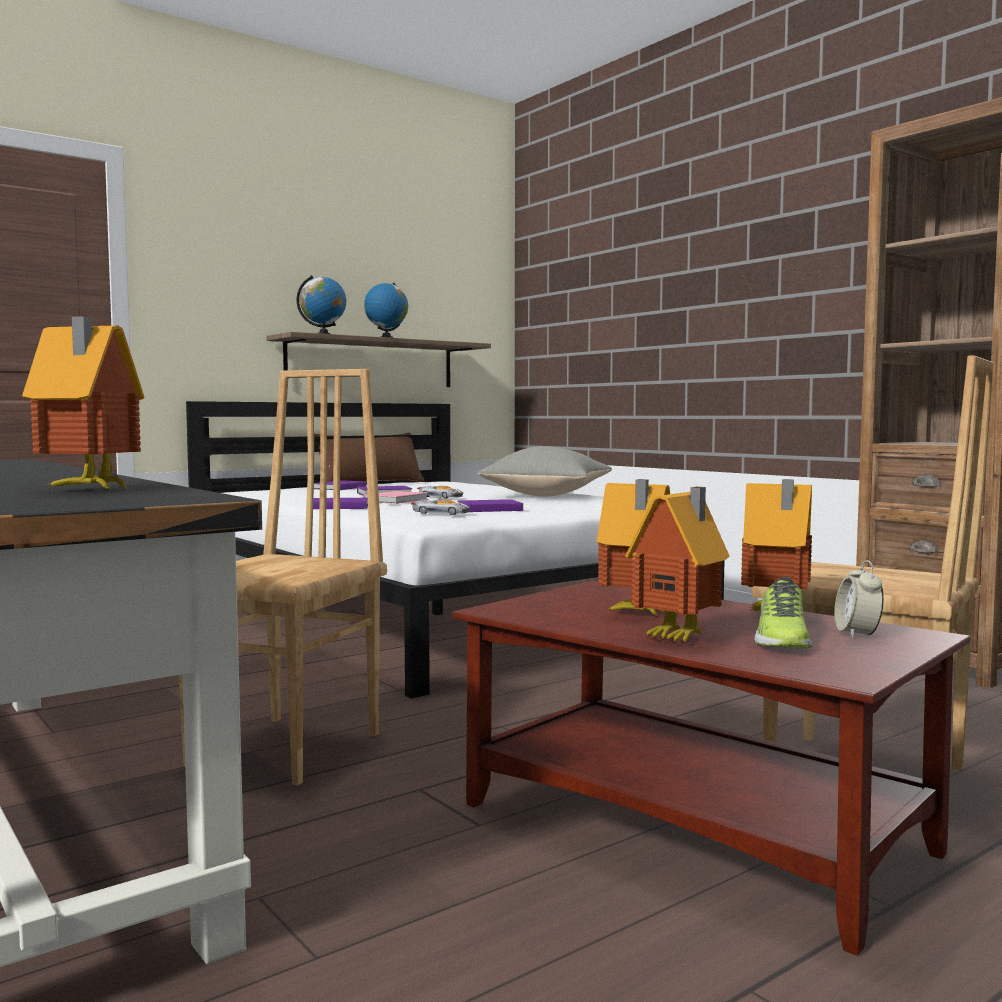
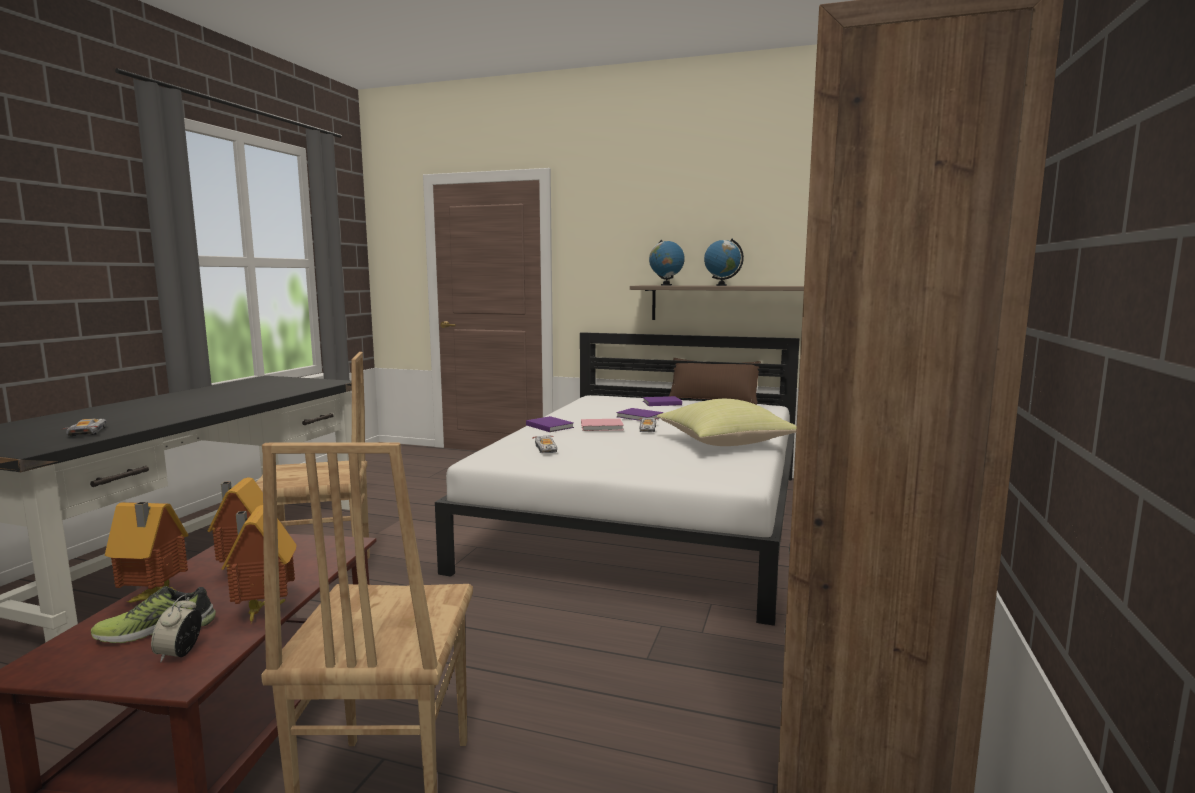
camera: 55 degrees right, 5 degrees up
toy house [22,316,145,489] -> toy car [63,418,106,436]
purple book [457,499,523,512] -> none
grey pillow [478,446,612,497] -> yellow pillow [657,399,797,446]
alarm clock [834,560,884,638] -> alarm clock turned 60 degrees counterclockwise [151,595,202,662]

